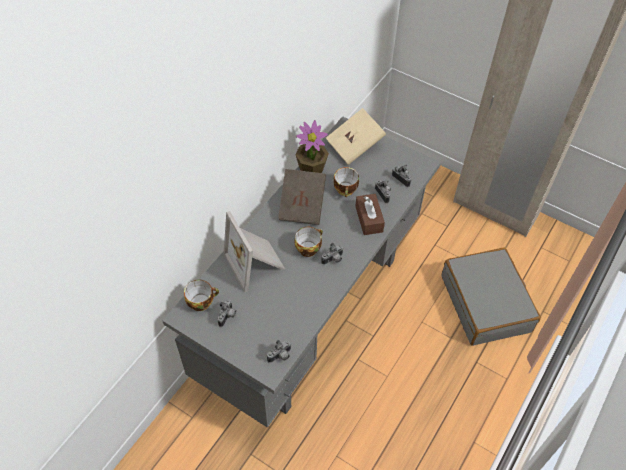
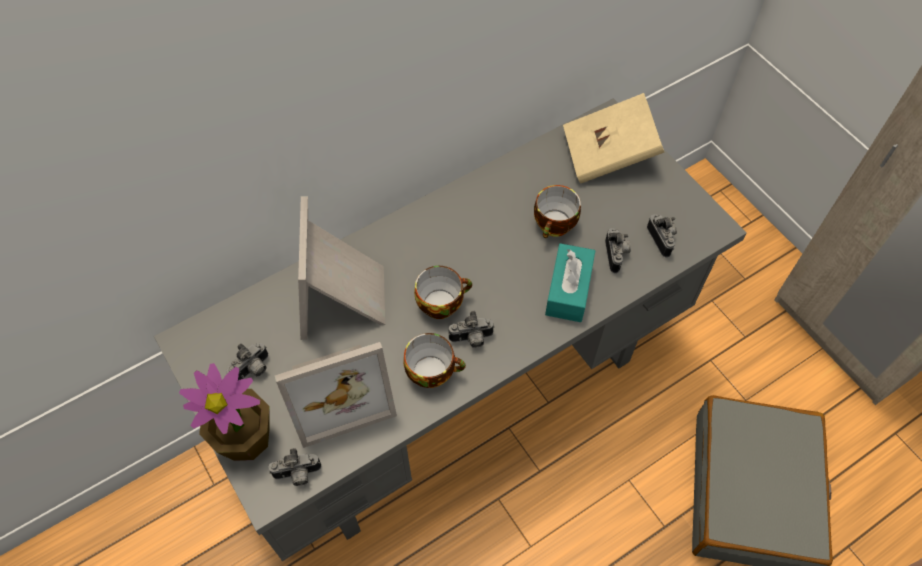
camera: 25 degrees right, 5 degrees up
cup [184,280,219,311] -> cup moved to [403,333,466,388]
brown book [278,169,326,225] -> none
potted plant [295,120,329,173] -> potted plant moved to [179,363,270,461]
brown tissue box [355,194,385,235] -> turquoise tissue box [545,243,595,322]
none -> picture frame [275,342,397,448]

